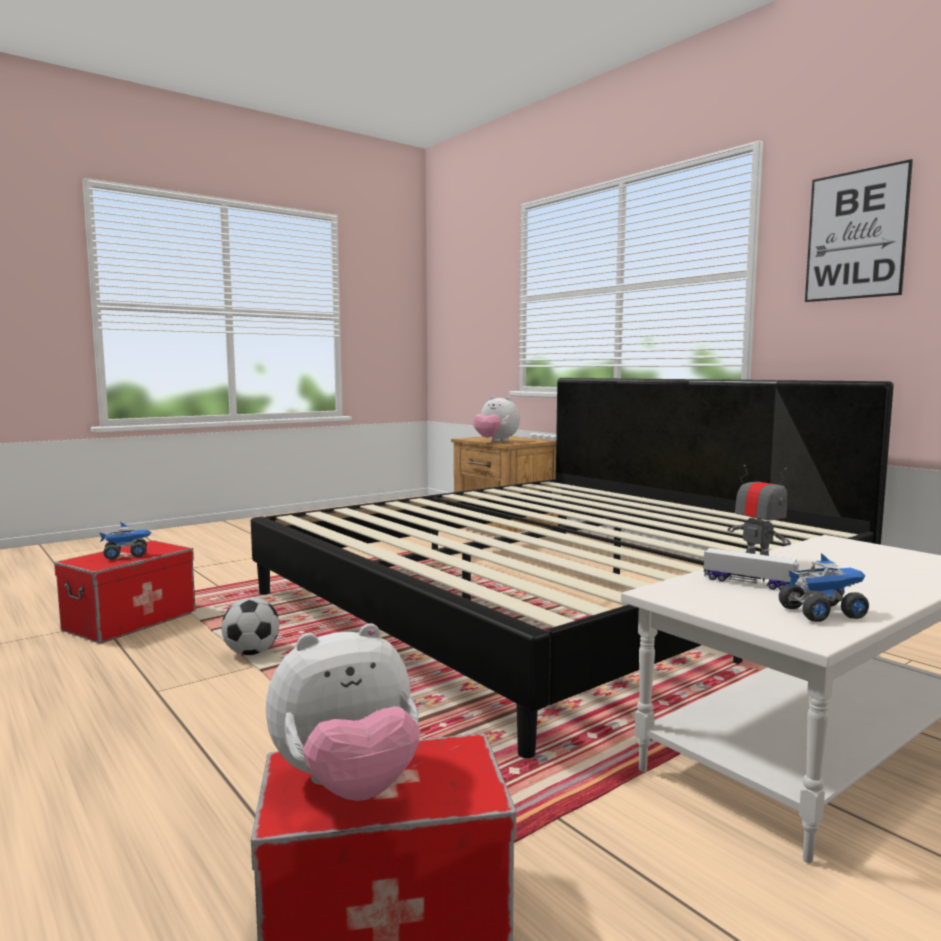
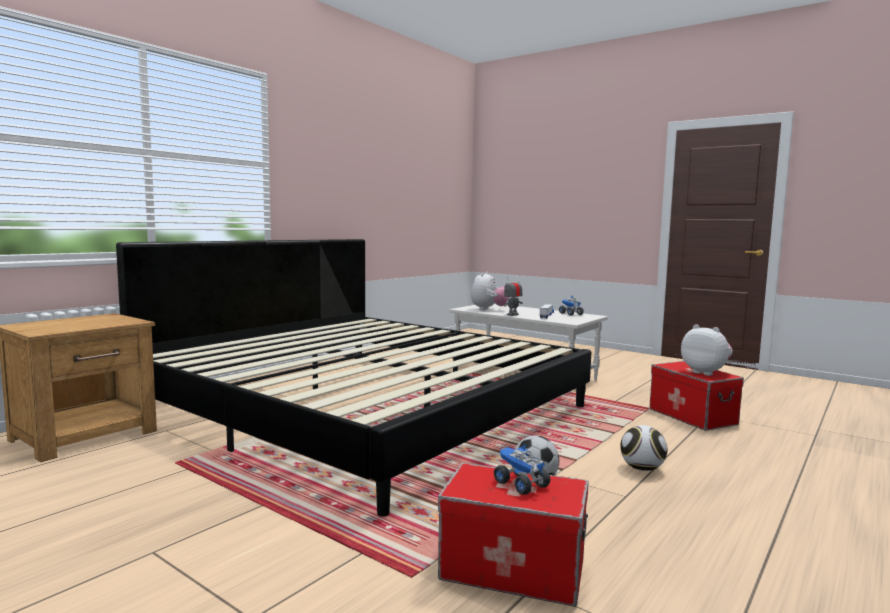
camera: 105 degrees left, 0 degrees up
plush toy [473,396,520,442] -> plush toy moved to [471,272,509,310]
picture [805,159,913,302] -> none
none -> football [620,425,667,471]

